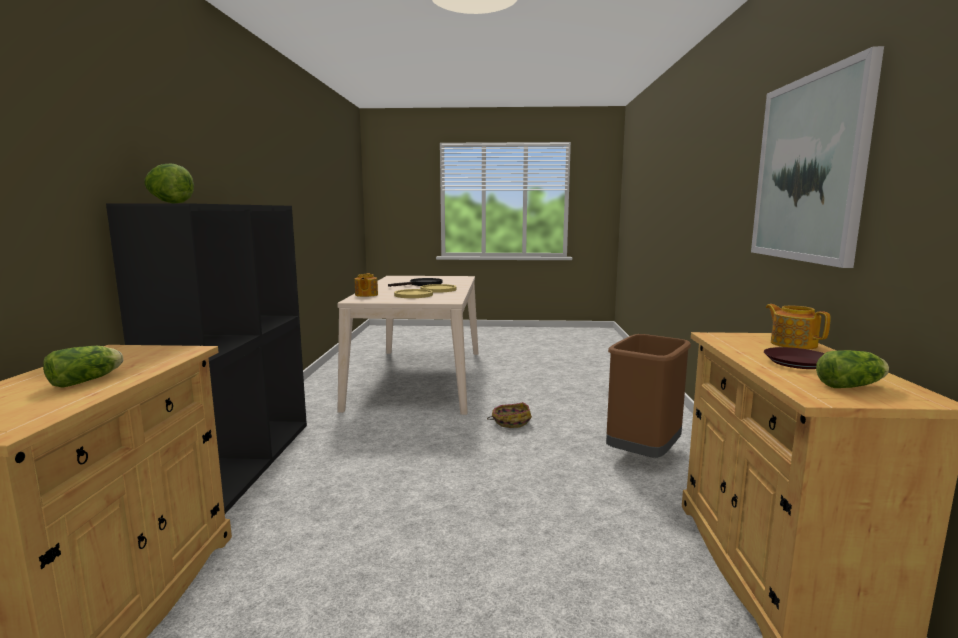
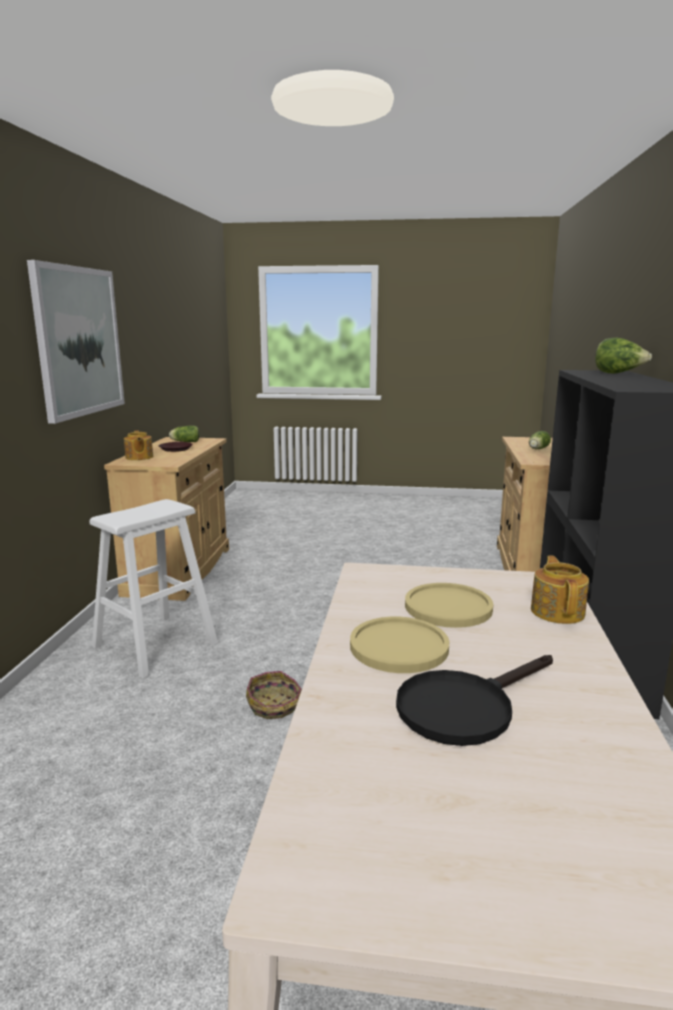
camera: 175 degrees left, 5 degrees up
brown trash can [606,334,691,458] -> white stool [90,499,218,679]

